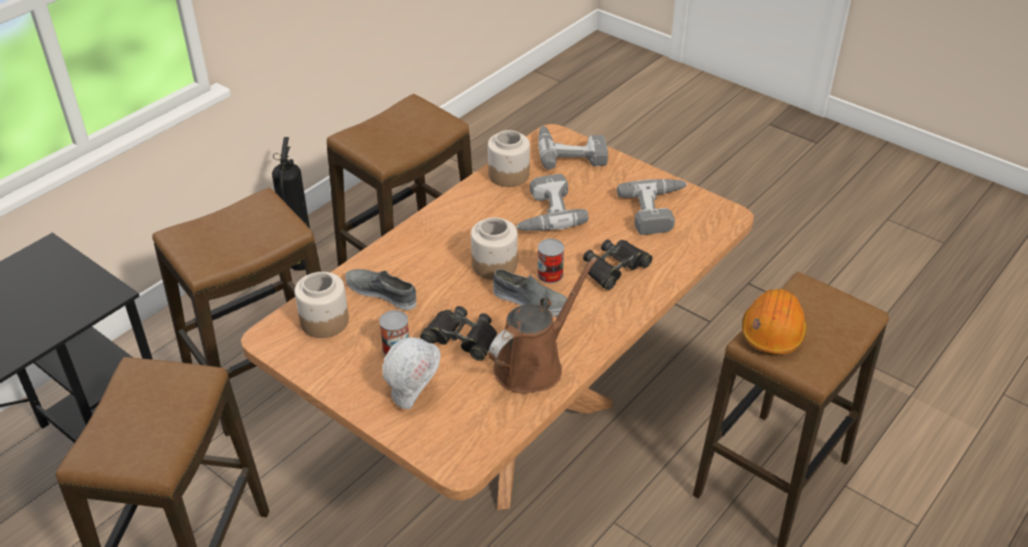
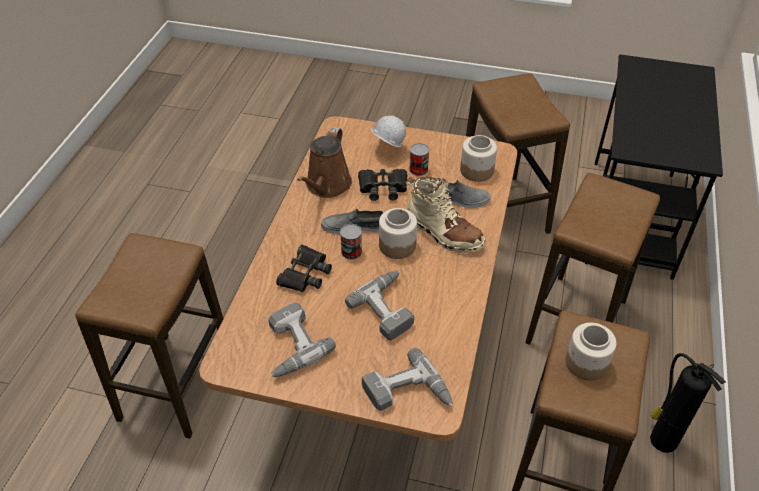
camera: 155 degrees right, 5 degrees up
jar [488,130,530,187] -> jar moved to [566,323,617,381]
orange hard hat [742,289,807,355] -> none
none -> beige boot [405,177,486,253]

